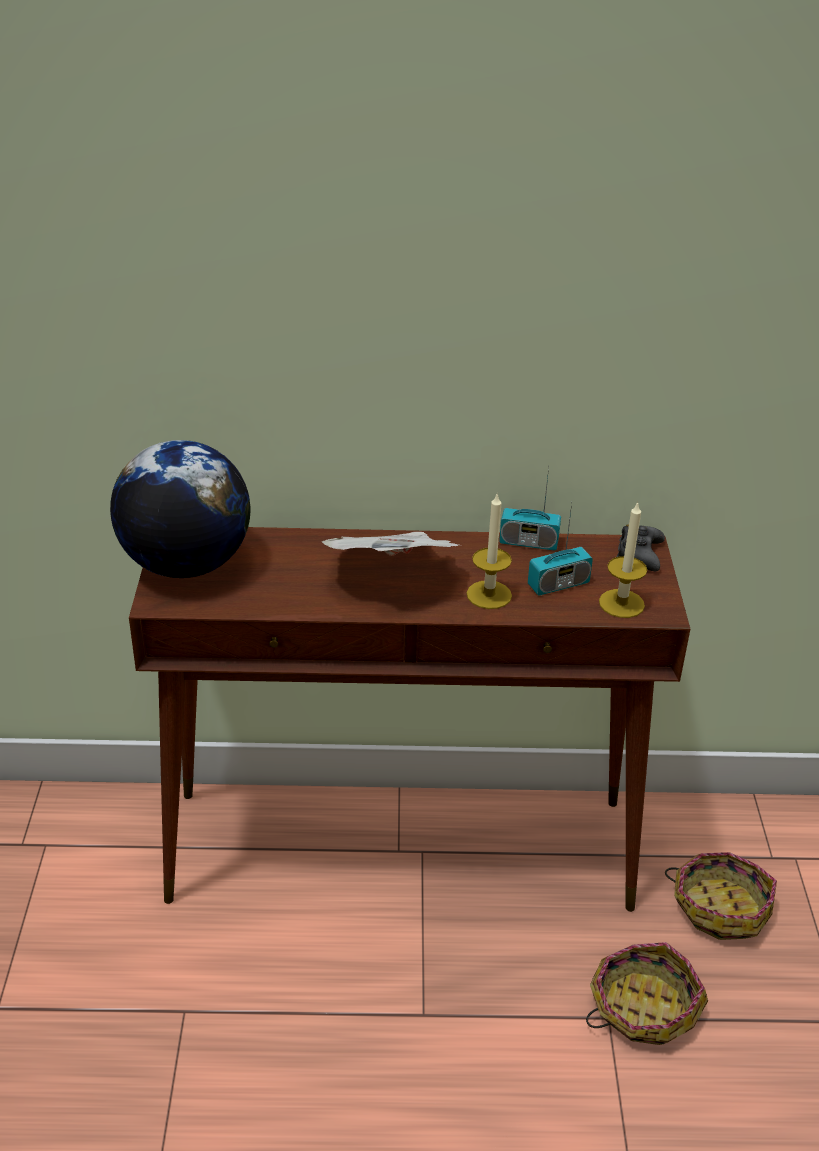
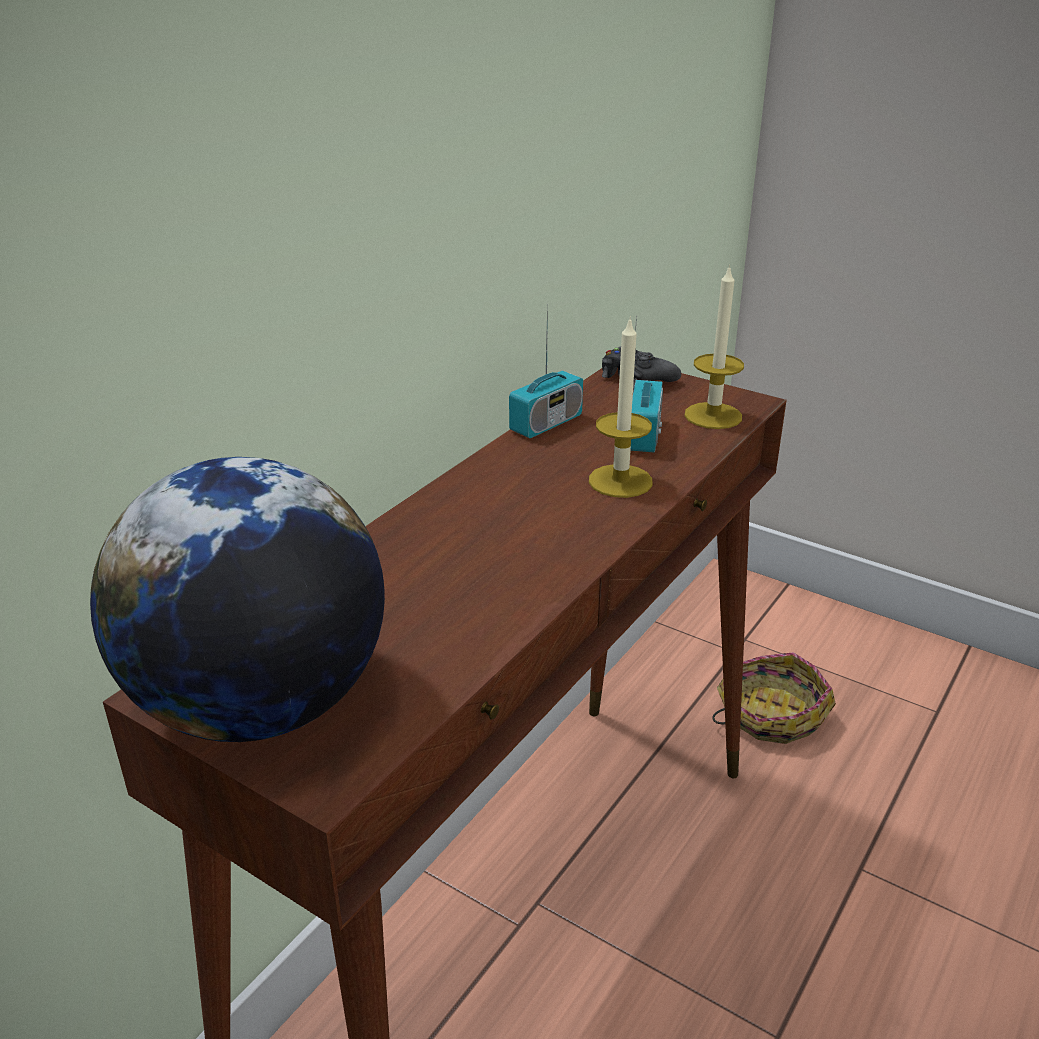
camera: 55 degrees left, 5 degrees down
newspaper [322,532,459,556] -> none
basket [586,942,708,1045] -> none

